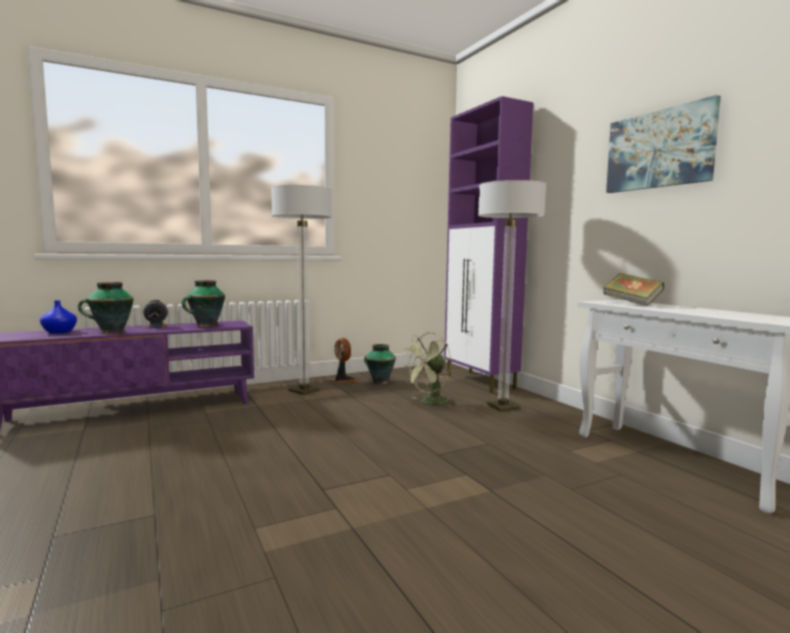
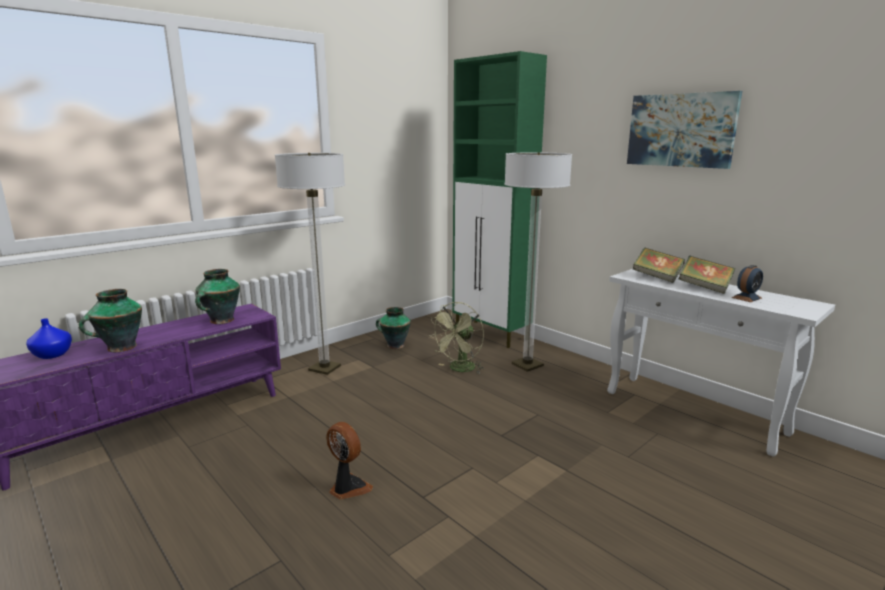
camera: 15 degrees left, 10 degrees up
alarm clock [143,300,168,328] -> alarm clock moved to [731,265,763,302]
fan [333,338,358,382] -> fan moved to [326,422,373,500]
purple cabinet [444,96,533,393] -> green cabinet [452,51,547,348]
none -> book [679,256,735,294]

